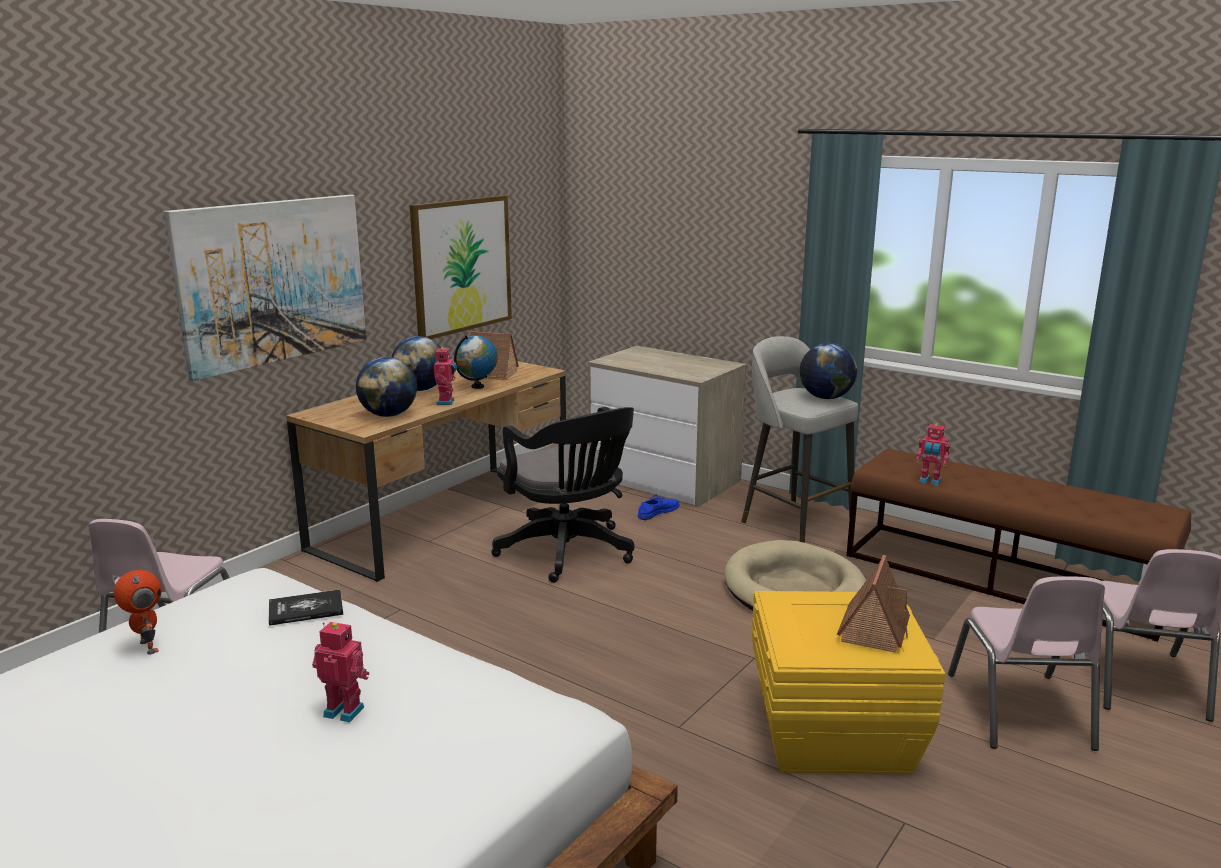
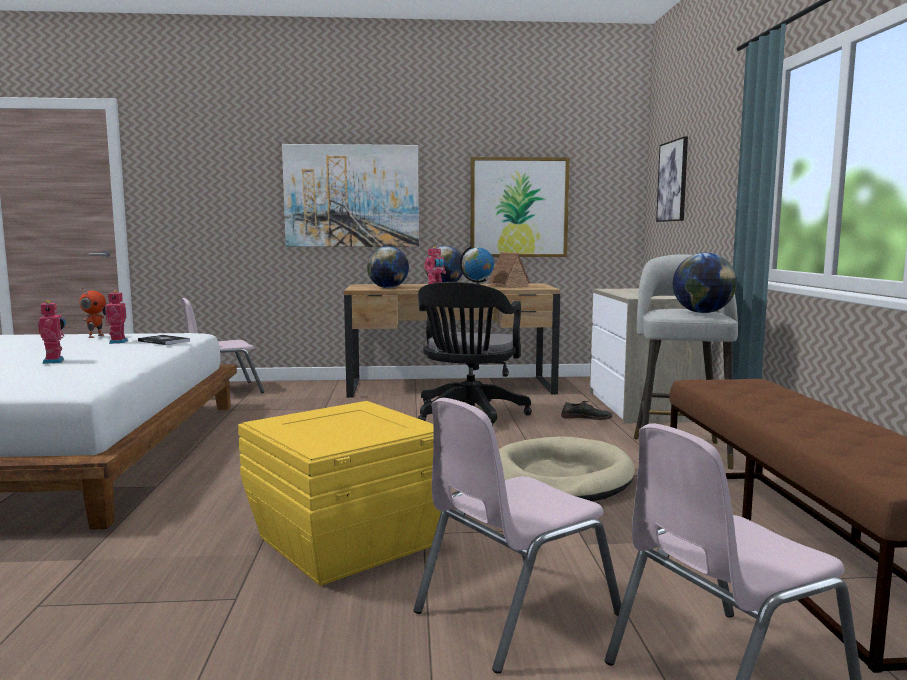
camera: 50 degrees right, 10 degrees down
blue shoe [638,495,679,520] -> grey shoe [561,401,613,420]
toy house [837,555,910,653] -> none
toy robot [917,423,950,486] -> toy robot moved to [103,290,128,344]
none -> picture [656,136,688,222]

